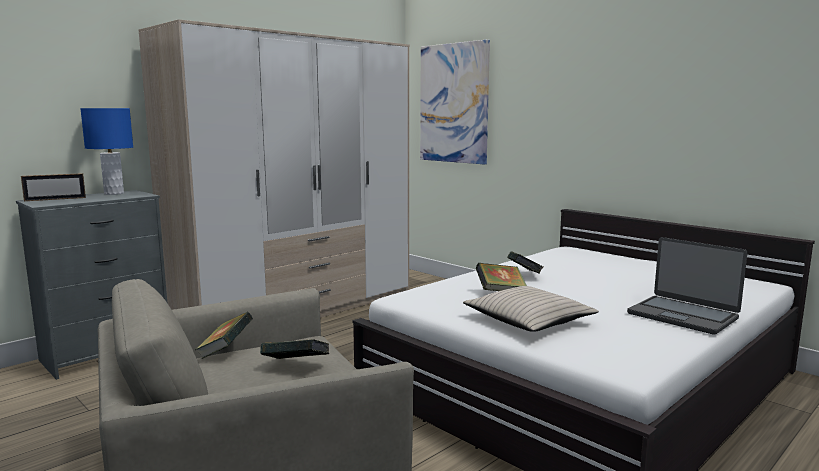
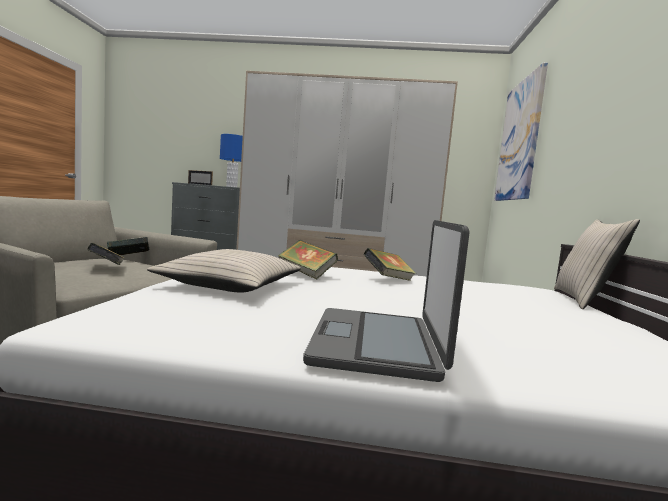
camera: 50 degrees right, 5 degrees down
none -> beige pillow [554,219,640,309]

